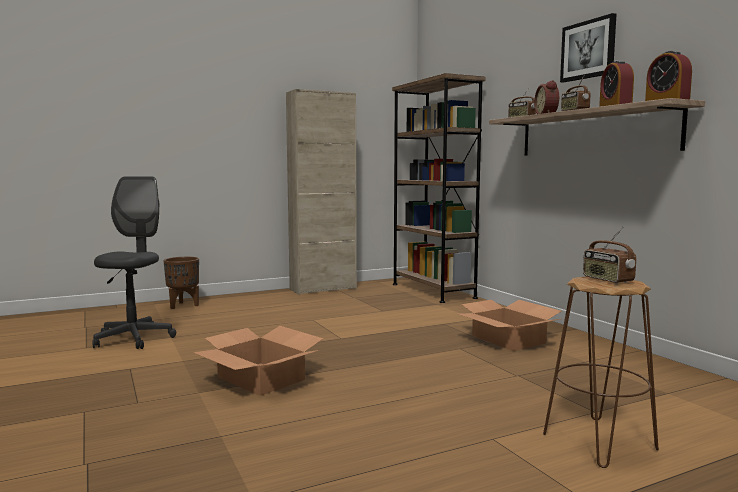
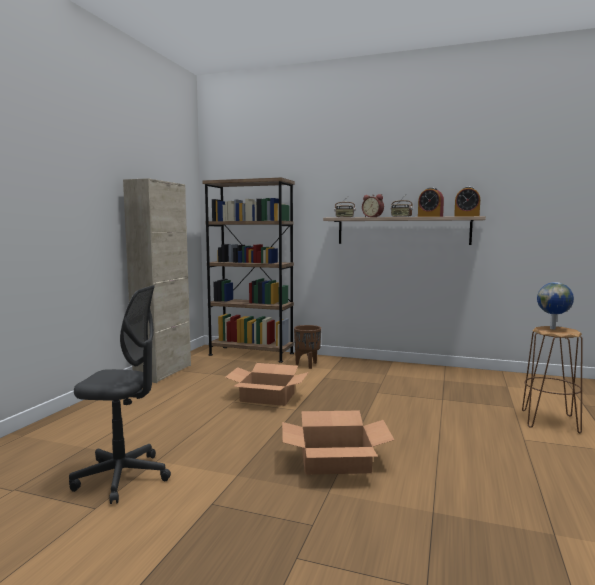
camera: 45 degrees left, 0 degrees up
grey office chair [92,176,176,349] -> grey office chair turned 135 degrees clockwise [69,285,171,504]
brown planter [164,257,199,309] -> brown planter moved to [294,325,321,369]
cardboard box [459,300,561,351] -> cardboard box moved to [225,363,309,406]
picture [560,13,616,83] -> none
radio [583,226,636,284] -> globe [537,282,574,329]

